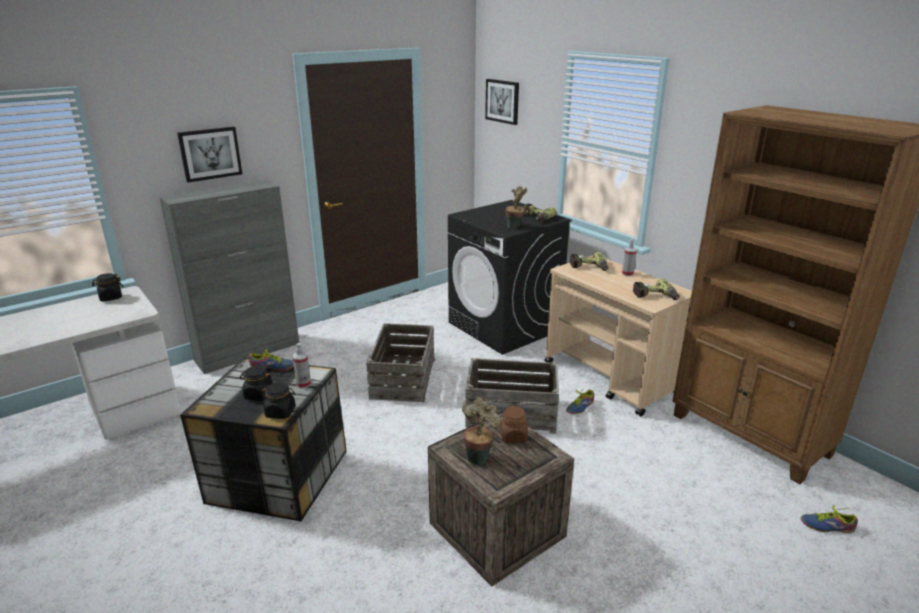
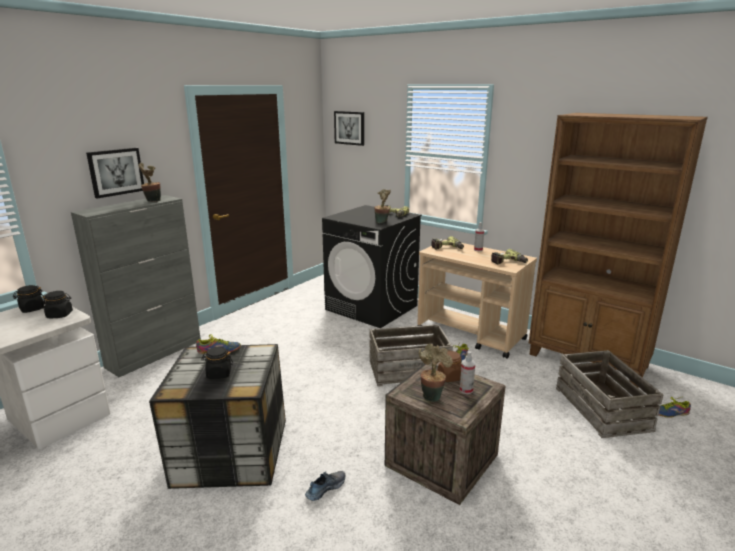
camera: 15 degrees left, 5 degrees down
black jar [262,382,296,419] -> black jar moved to [42,291,73,318]
spray bottle [293,343,311,389] -> spray bottle moved to [460,351,475,394]
crate [366,323,435,402] -> crate moved to [556,350,663,438]
none -> potted plant [138,163,161,202]
none -> shoe [305,471,345,501]

